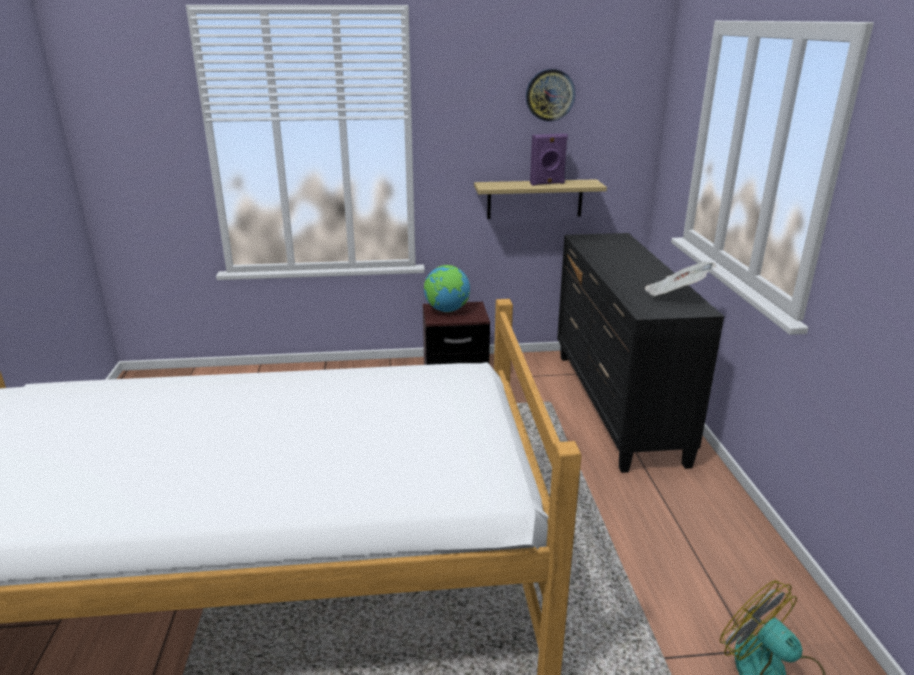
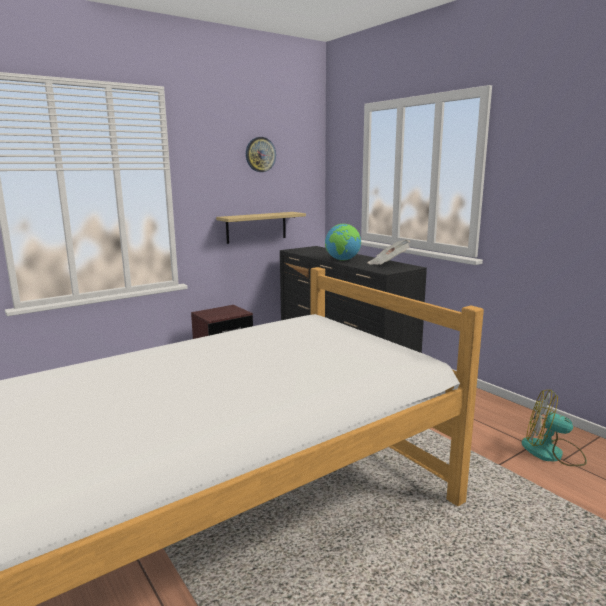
camera: 30 degrees left, 10 degrees down
globe [424,265,470,312] -> globe moved to [325,224,361,261]
purple speaker [530,133,568,186] -> none

